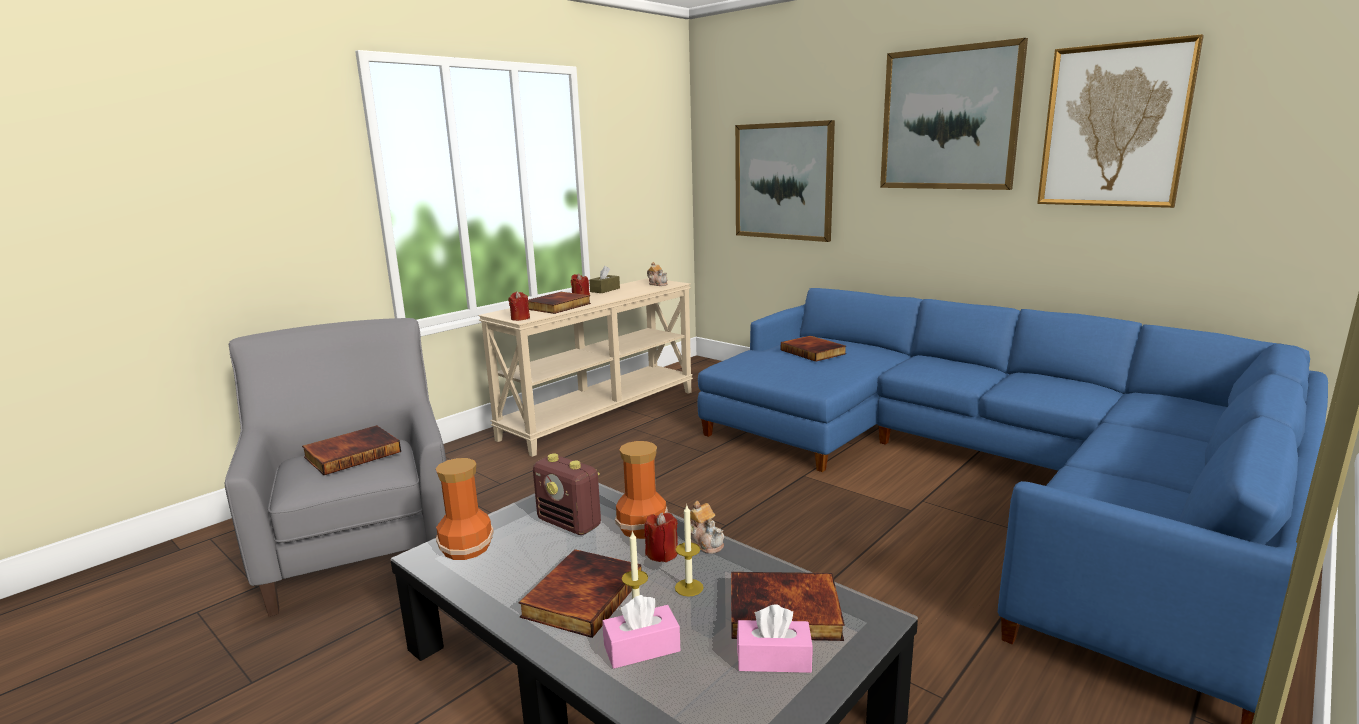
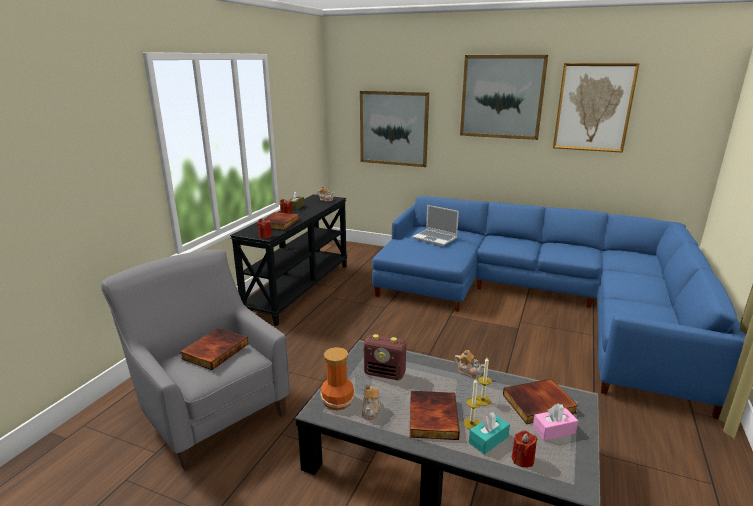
camera: 20 degrees left, 5 degrees up
beige console table [478,278,693,457] -> black console table [230,194,348,326]
pink tissue box [602,595,680,669] -> turquoise tissue box [469,412,510,454]
vase [615,441,668,539] -> none
red candle [644,512,678,562] -> red candle moved to [512,430,537,468]
book [781,336,846,362] -> laptop [412,205,459,246]
none -> teapot [362,384,381,420]

